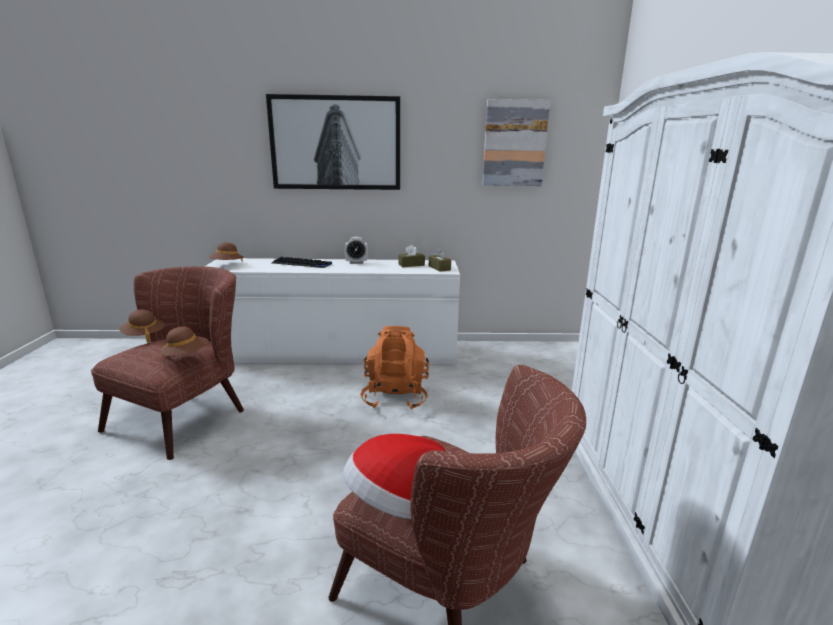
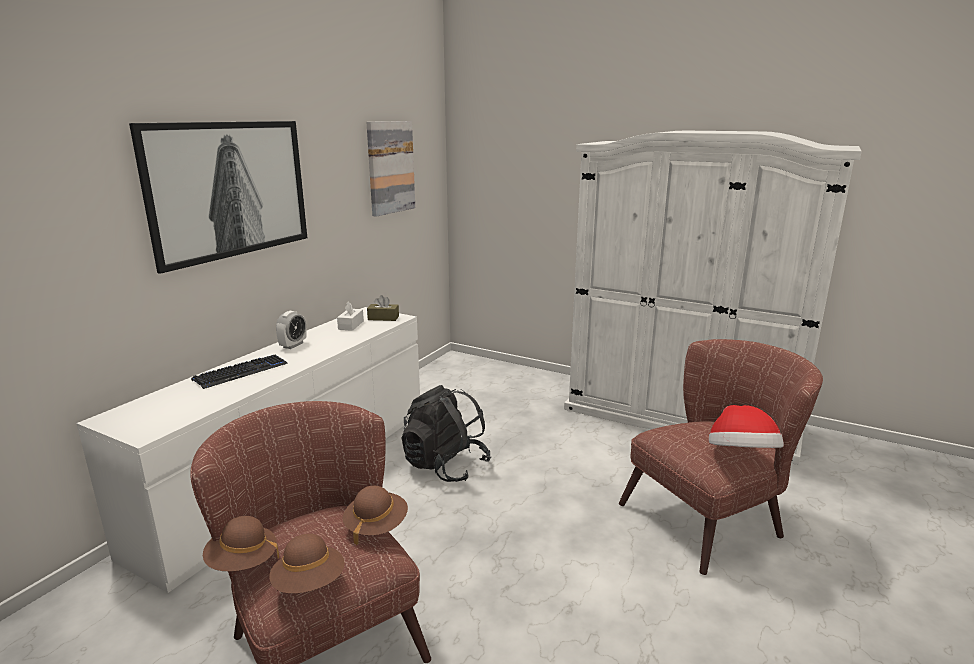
camera: 60 degrees left, 0 degrees up
brown hat [209,242,243,262] -> brown hat moved to [269,534,345,594]
orange backpack [361,326,429,410] -> black backpack [402,385,491,482]
brown tissue box [398,245,425,267] -> white tissue box [337,301,364,331]

